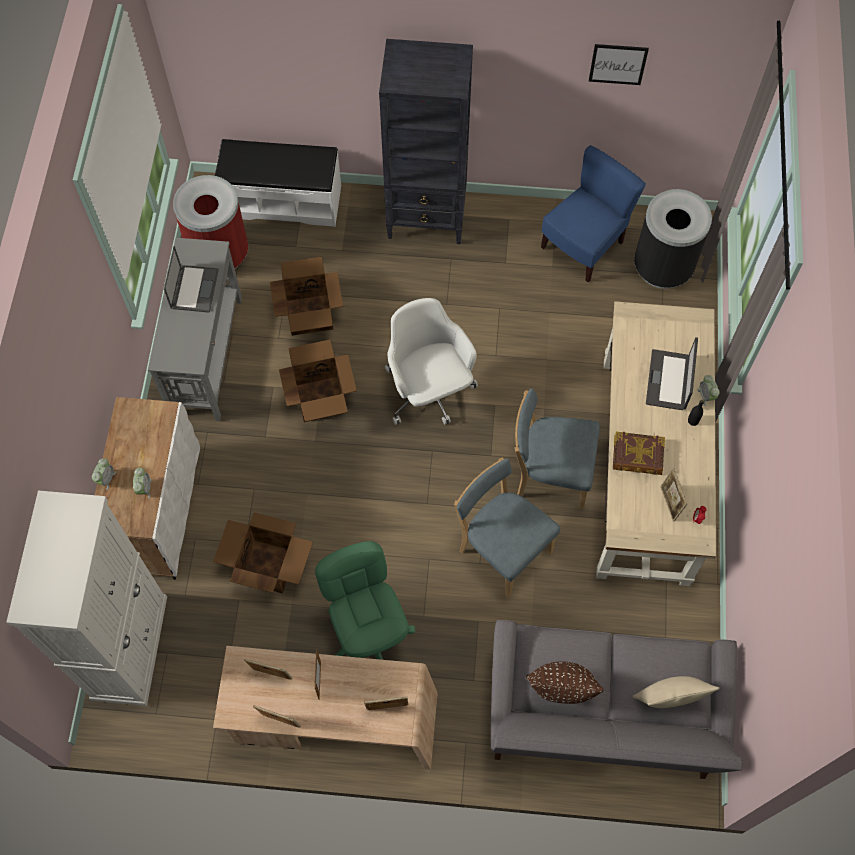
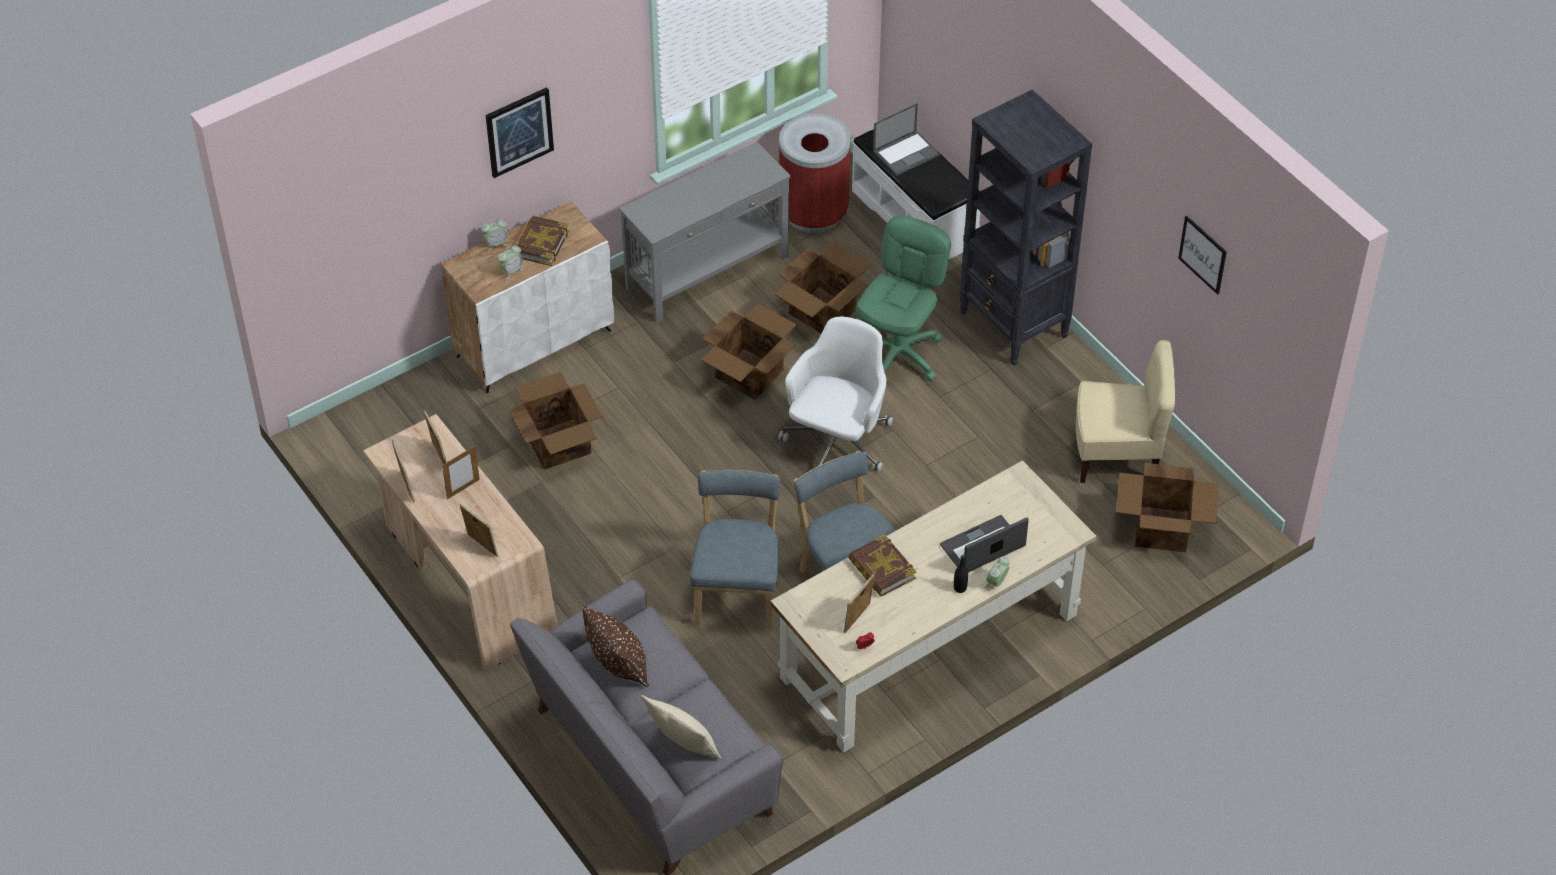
camera: 50 degrees right, 15 degrees down
white cabinet [7,490,167,706] -> none
laptop [164,246,219,313] -> laptop moved to [873,103,940,176]
green office chair [315,541,415,660] -> green office chair moved to [856,216,951,381]
blue chair [541,145,646,282] -> beige chair [1076,340,1175,483]
black trash can [634,189,712,289] -> cardboard box [1116,463,1219,552]
none -> picture [485,87,554,178]
none -> book [517,216,569,266]

